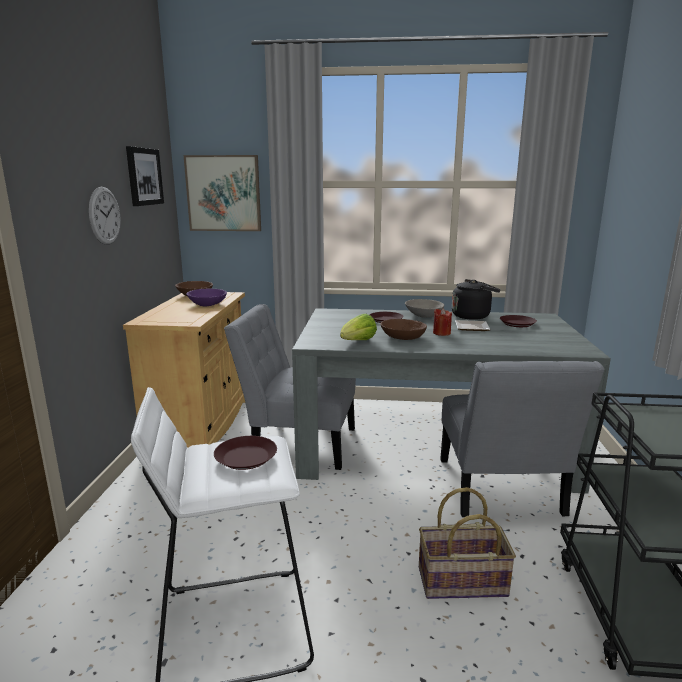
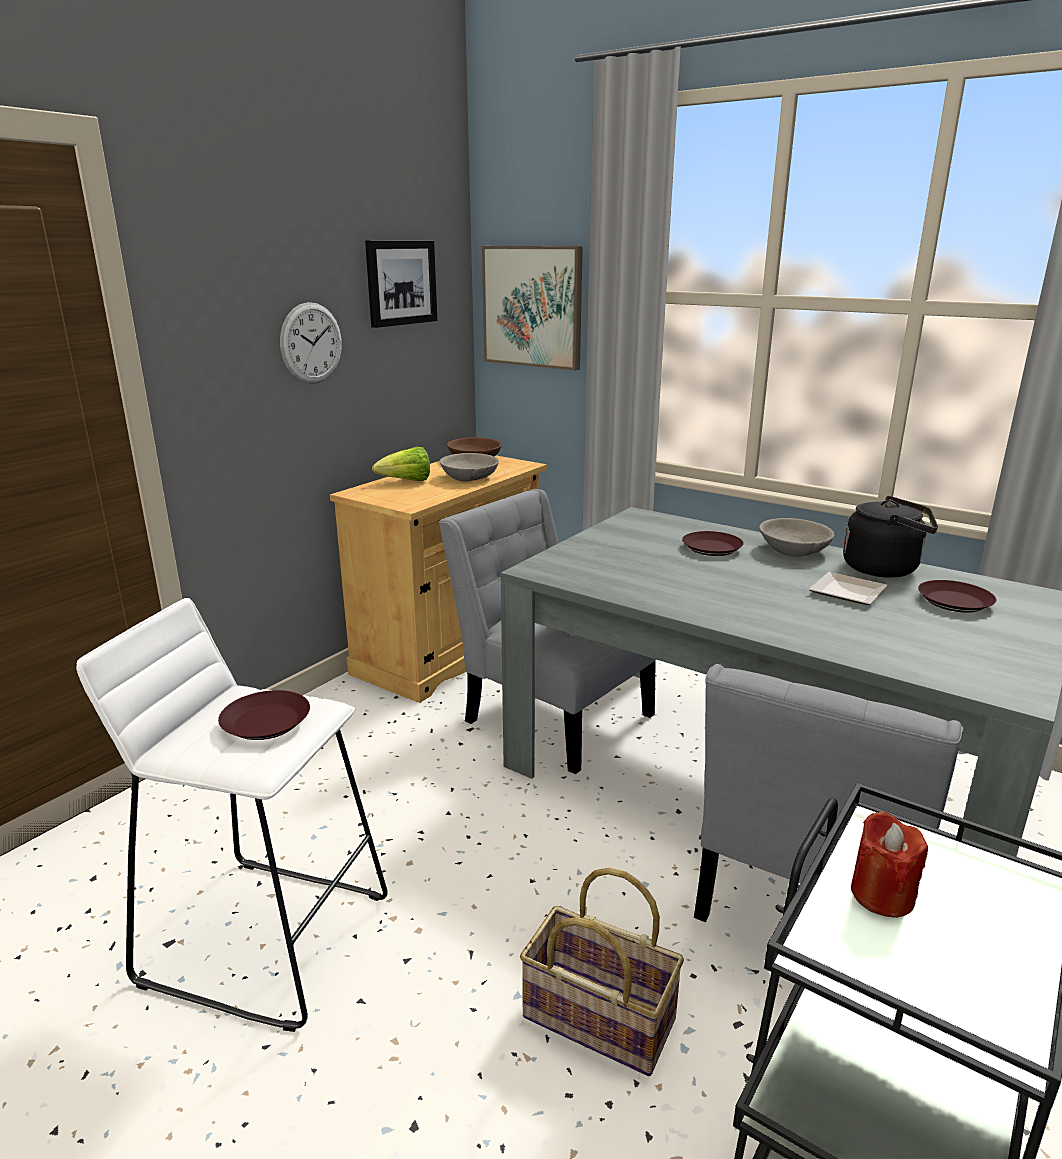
camera: 30 degrees right, 5 degrees up
purple bowl [186,289,227,306] -> grey bowl [440,453,499,482]
lettuce [340,314,377,340] -> lettuce moved to [372,447,430,481]
brown bowl [380,319,427,340] -> none
red candle [433,308,452,336] -> red candle moved to [851,811,928,918]

